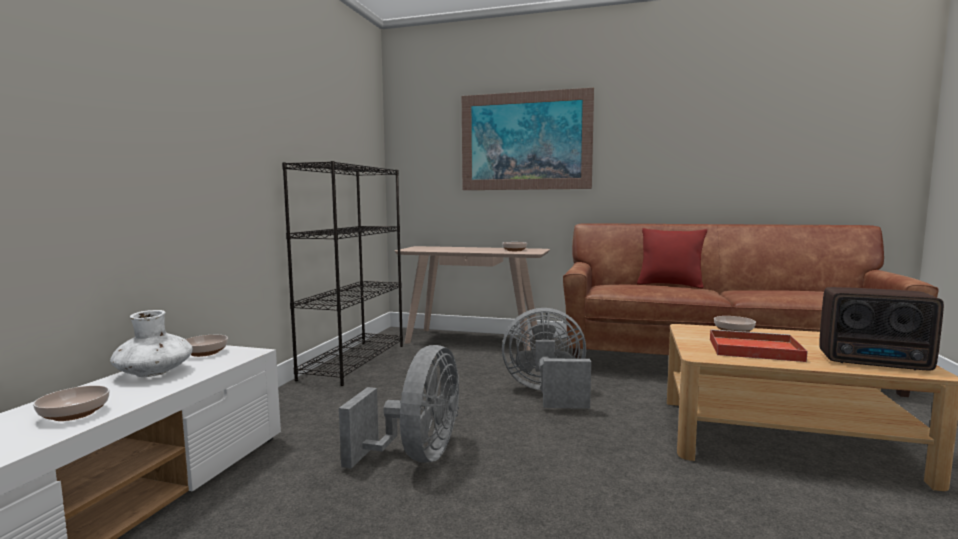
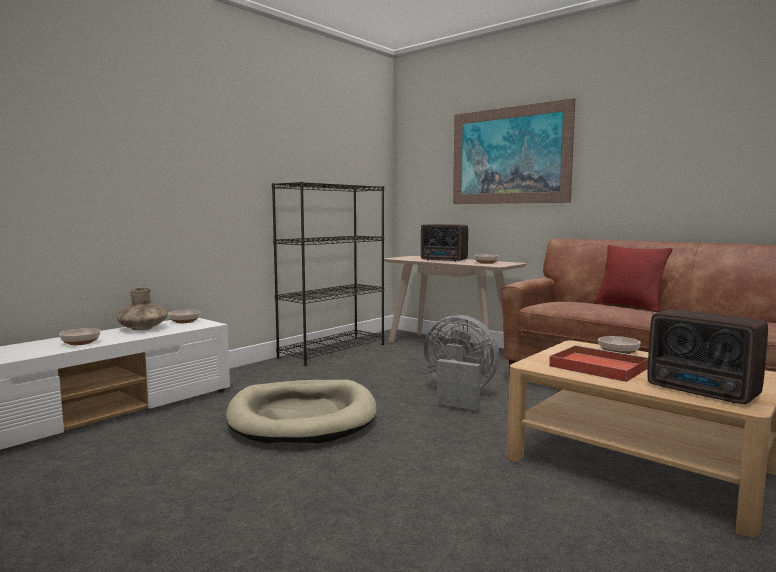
camera: 25 degrees right, 0 degrees up
white vase [110,310,193,377] -> brown vase [117,287,168,330]
grey fan [339,345,459,469] -> beige dog bed [226,380,377,443]
none -> radio [421,224,468,262]

